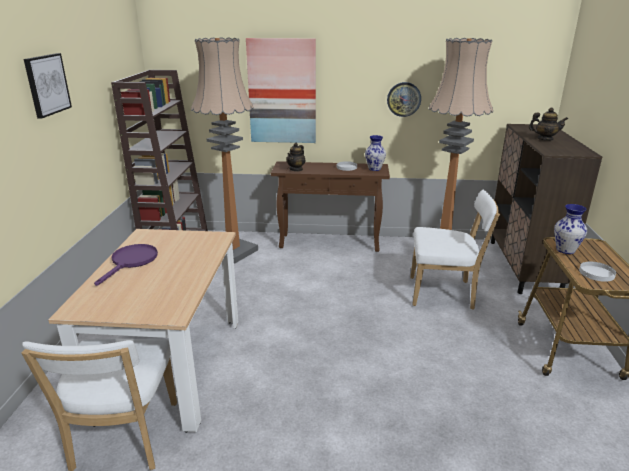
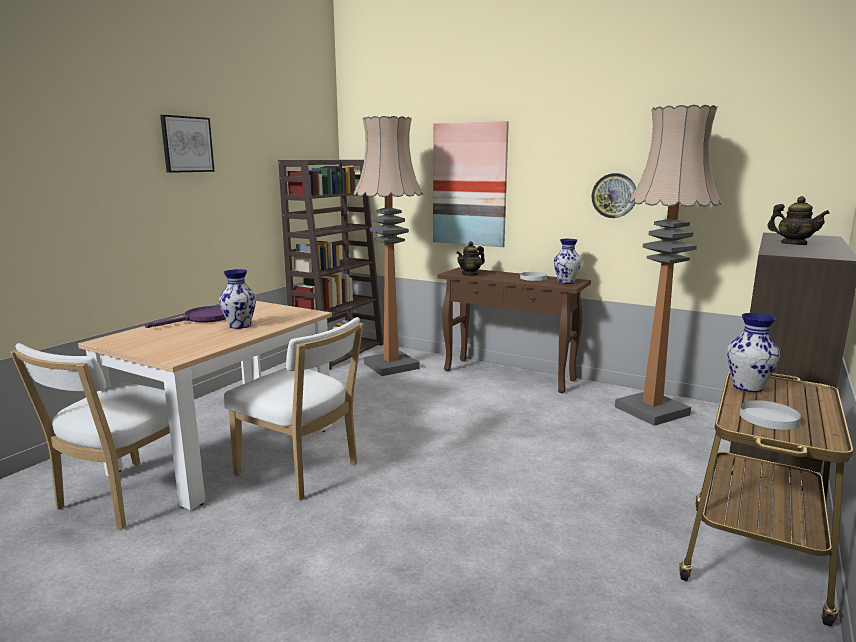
camera: 25 degrees right, 10 degrees down
white chair [410,190,500,310] -> white chair moved to [224,317,364,500]
none -> vase [219,269,256,329]

